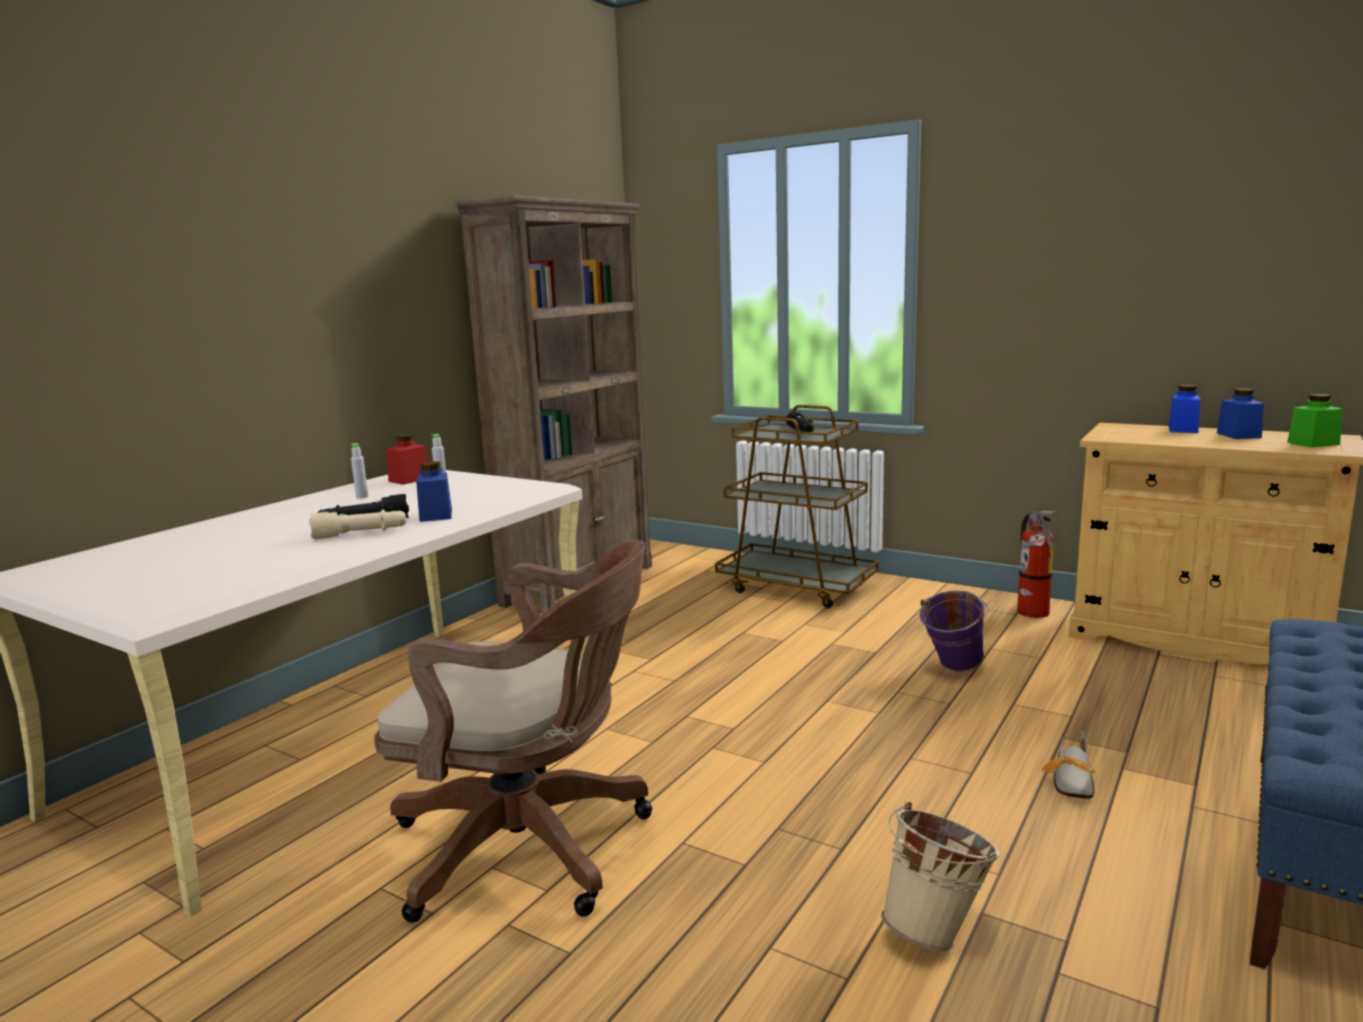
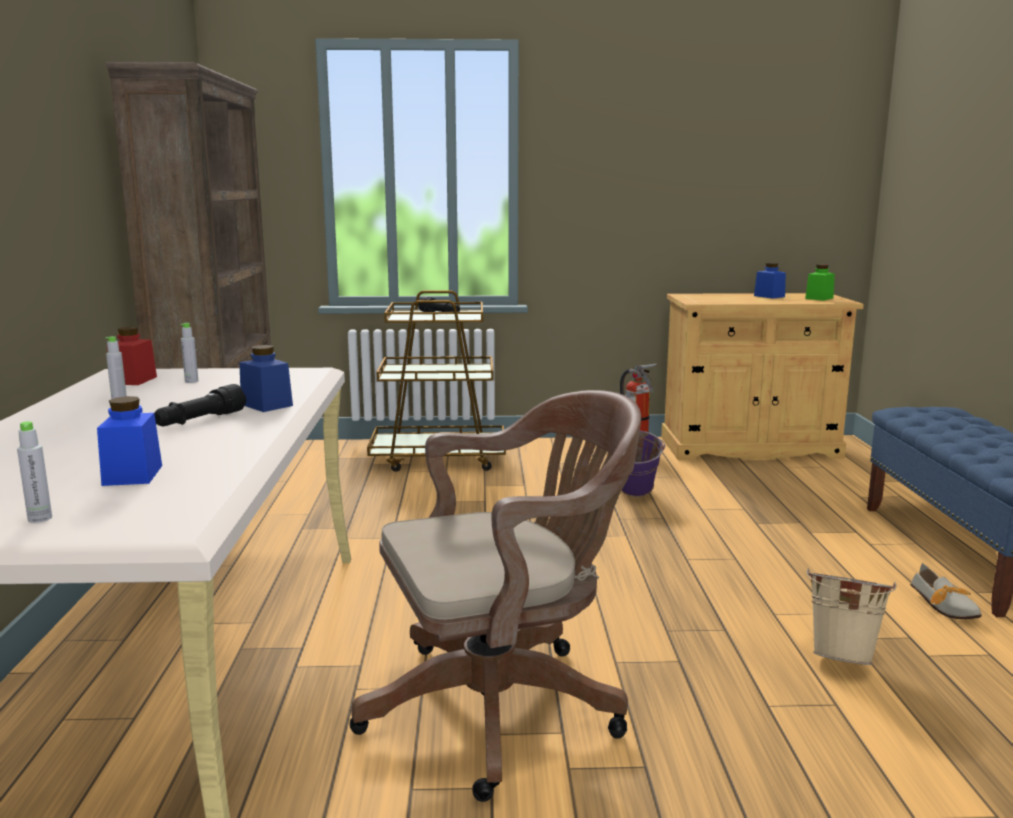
camera: 35 degrees left, 0 degrees up
beige flashlight [309,509,406,539] -> none
shoe [1041,730,1095,798] -> shoe moved to [910,563,982,619]
blue jar [1169,385,1201,433] -> blue jar moved to [97,396,162,486]
none -> grey bottle [17,421,52,523]

